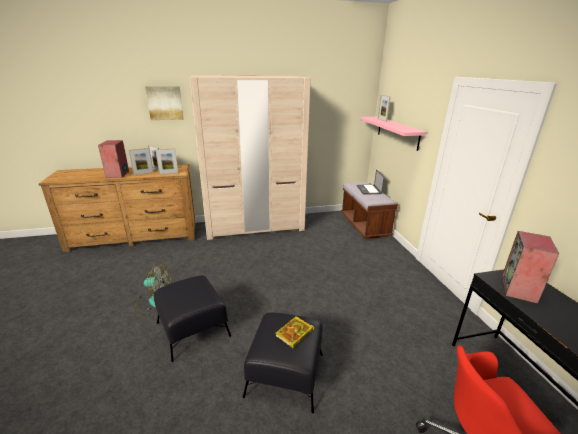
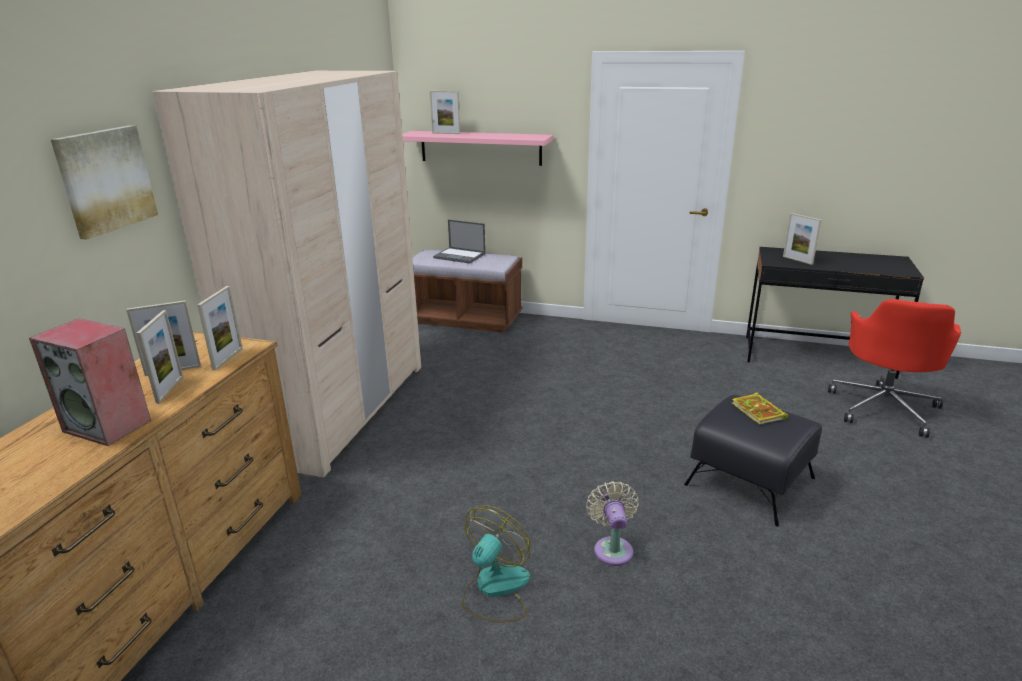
camera: 60 degrees left, 0 degrees up
black ottoman [154,275,231,362] -> beige fan [586,481,639,566]
speaker [502,231,559,304] -> picture frame [783,213,821,265]

